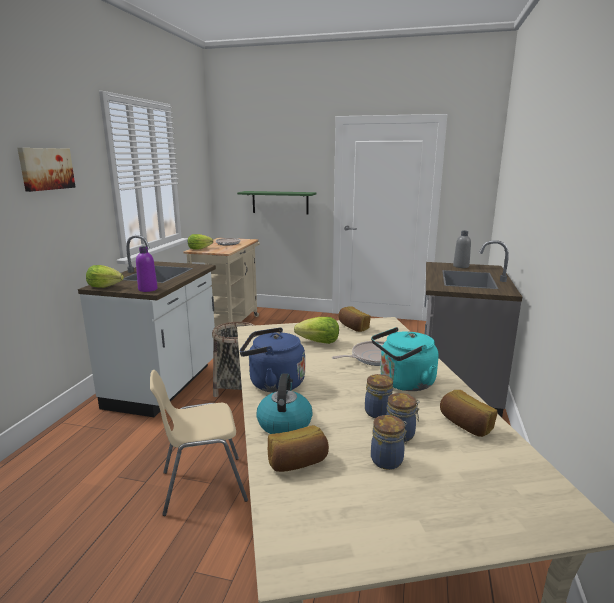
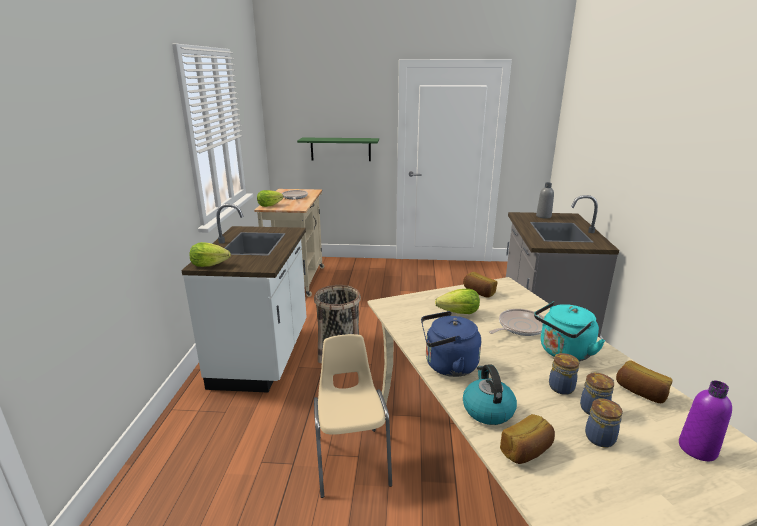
camera: 10 degrees left, 5 degrees up
picture [18,148,76,192] -> none
purple bottle [136,246,158,292] -> purple bottle moved to [679,381,732,461]
beige chair [150,370,248,516] -> beige chair turned 105 degrees clockwise [314,334,392,498]

